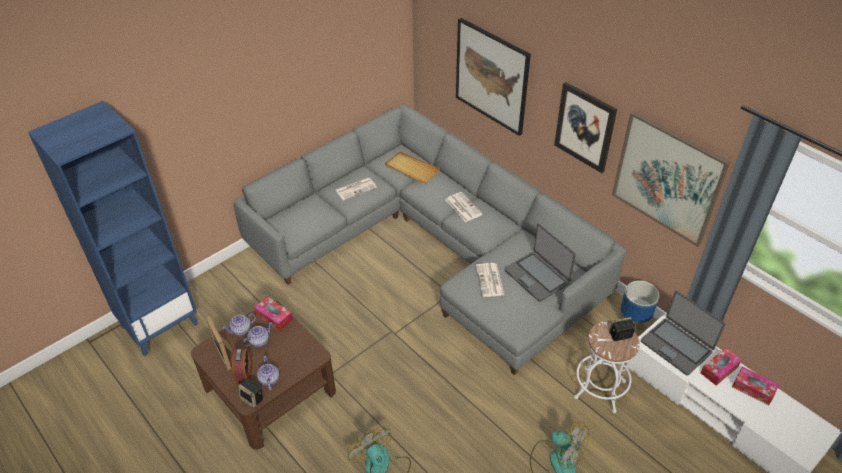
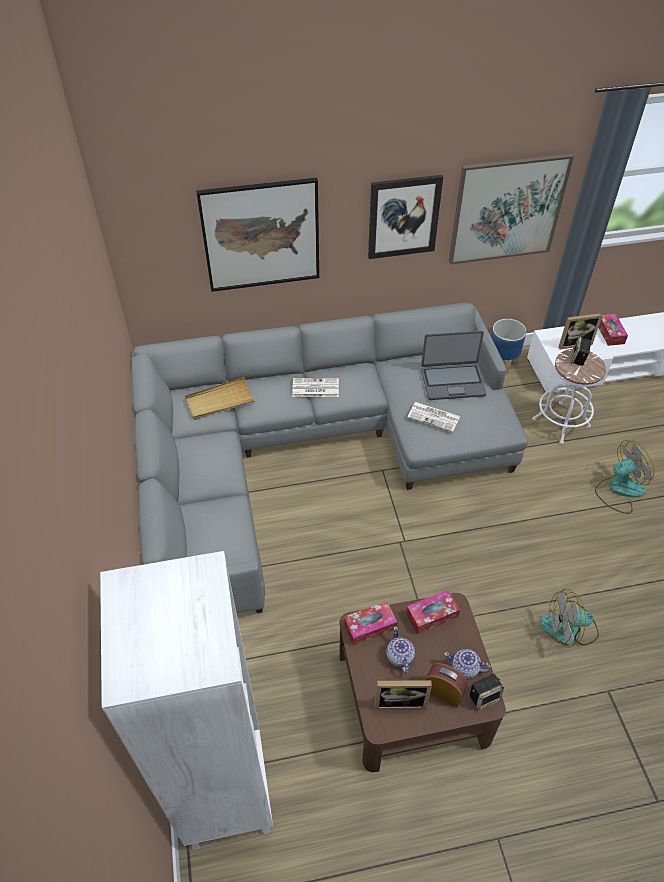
camera: 60 degrees left, 5 degrees up
blue bookcase [28,101,198,356] -> white bookcase [100,551,273,850]
teapot [222,313,256,336] -> none
newspaper [336,178,377,200] -> none
laptop [641,291,725,376] -> picture frame [559,313,603,349]
tissue box [732,367,779,405] -> tissue box moved to [406,590,460,634]

